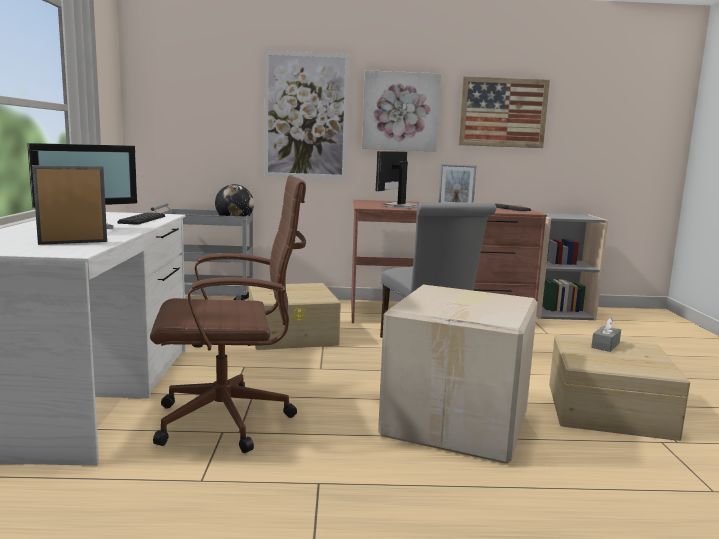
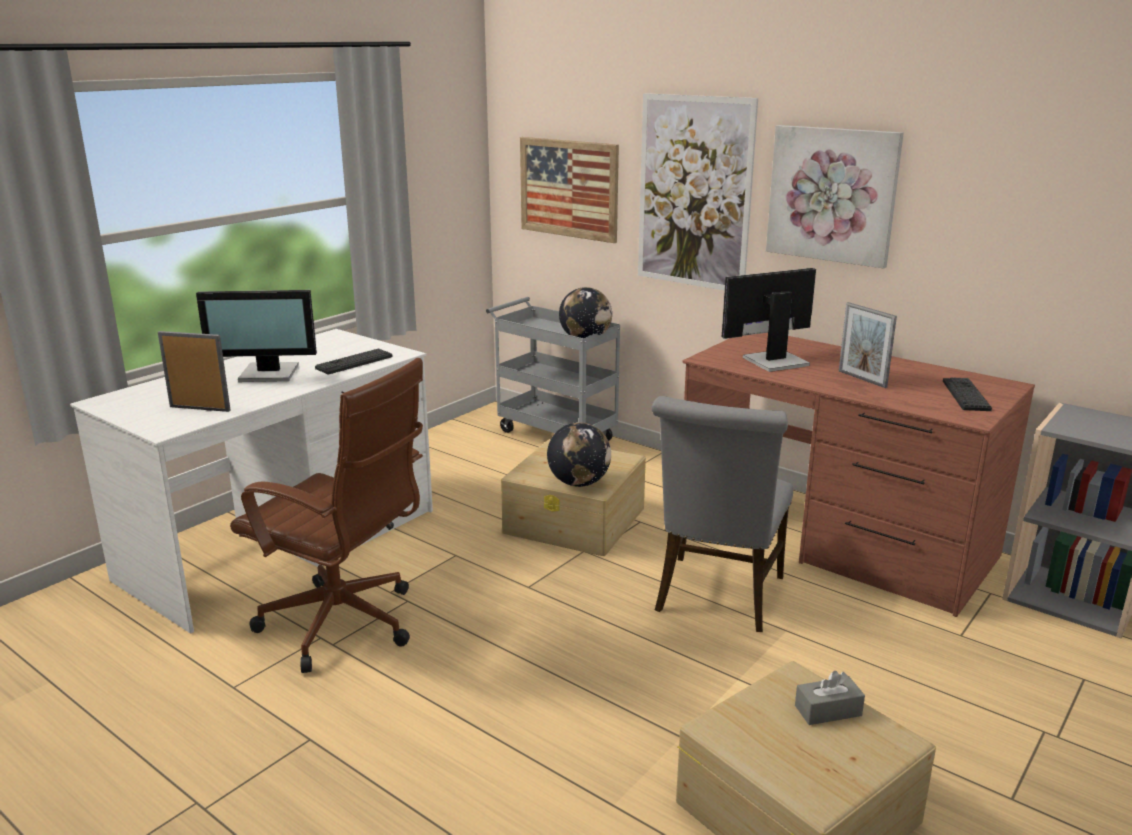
camera: 40 degrees right, 10 degrees up
cardboard box [378,285,538,464] -> none
picture [458,76,550,148] -> picture moved to [520,137,619,243]
none -> globe [547,422,611,487]

